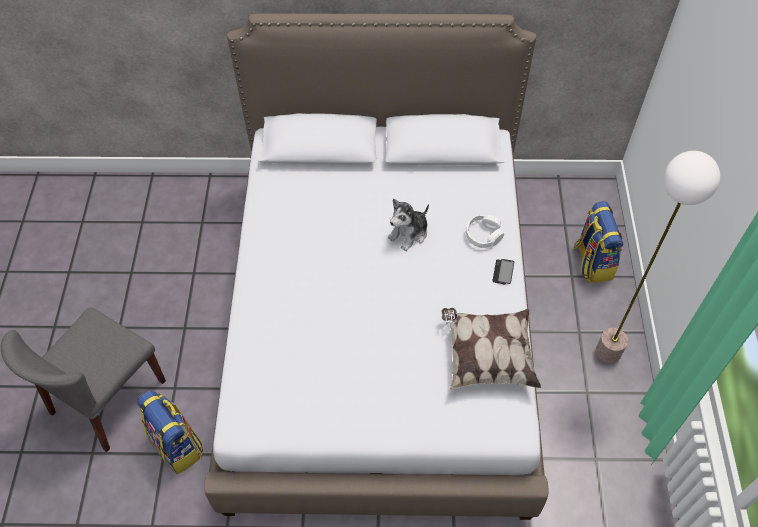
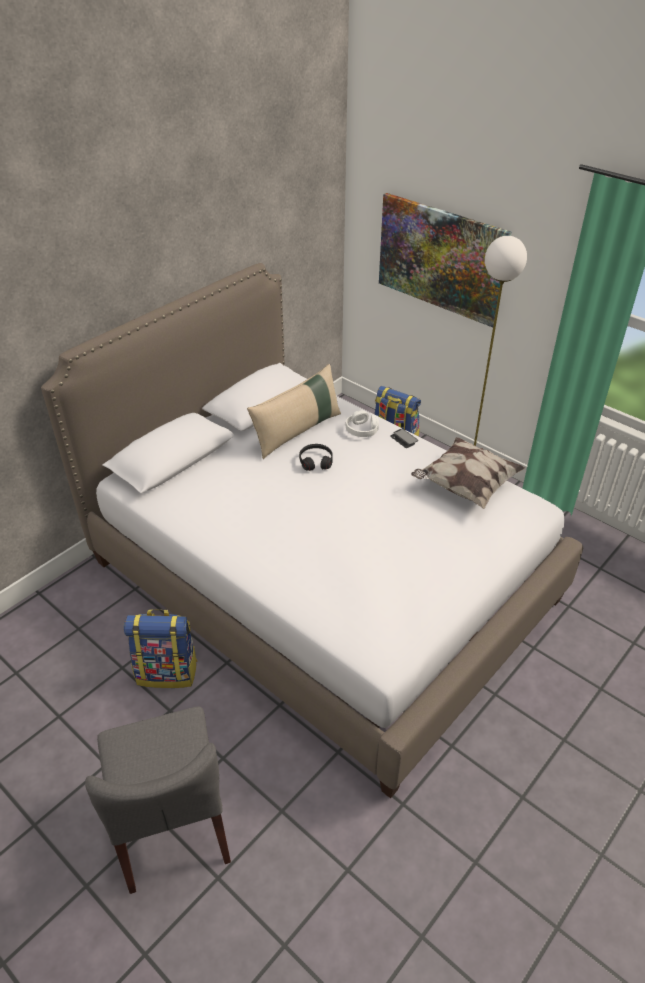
camera: 50 degrees left, 15 degrees down
backpack [137,391,203,474] -> backpack moved to [124,609,198,688]
plush toy [388,199,429,251] -> black headphones [299,444,333,471]
none -> beige pillow [247,364,341,459]
none -> picture [379,193,511,327]

